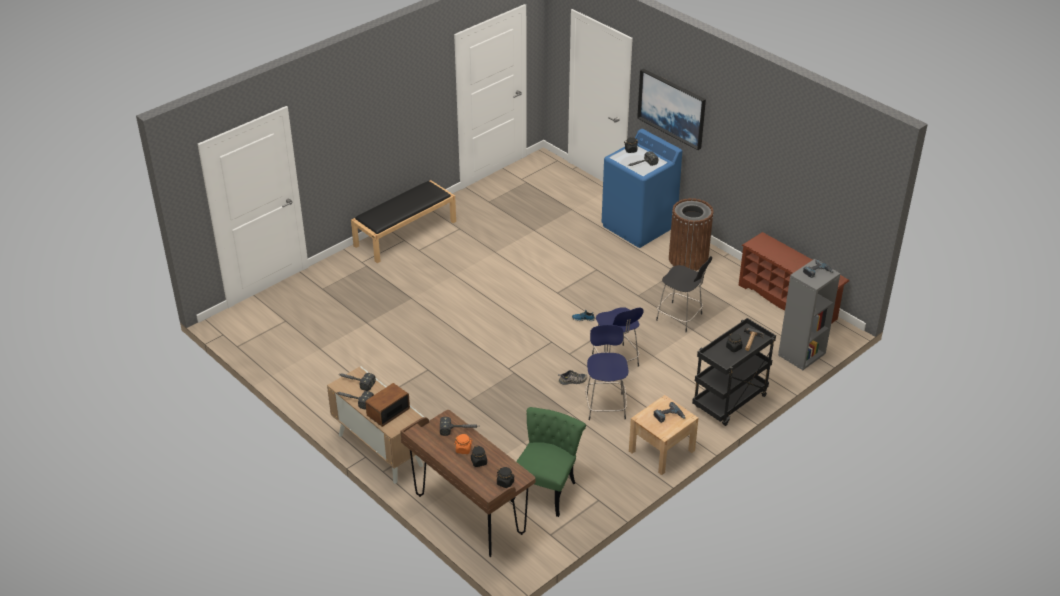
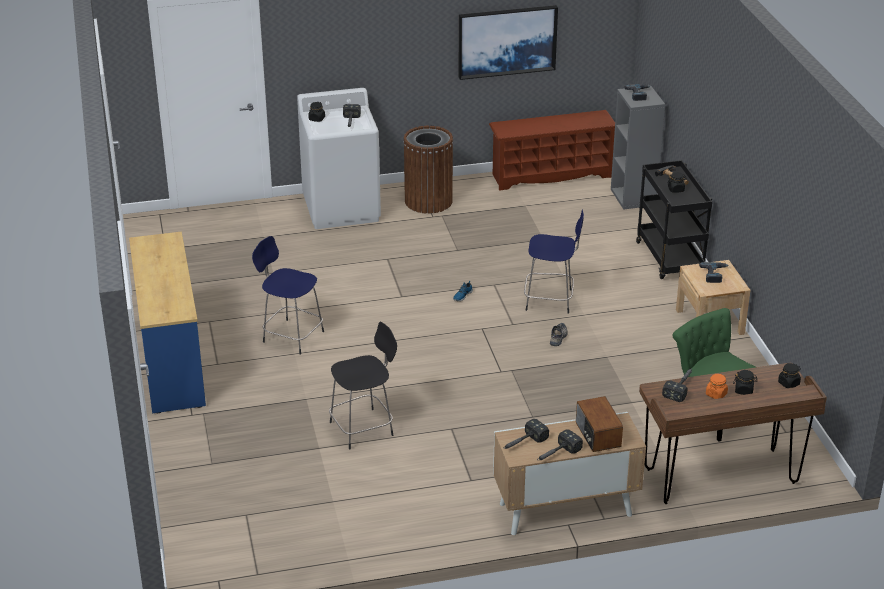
camera: 60 degrees left, 5 degrees down
black bench [351,180,456,263] -> blue dresser [129,232,206,413]
blue stool [585,325,629,420] -> blue stool moved to [252,236,324,355]
blue washing machine [602,129,682,248] -> white washing machine [297,88,381,229]
picture [637,68,706,150] -> picture moved to [458,5,558,80]
black stool [656,256,712,332] -> black stool moved to [329,322,397,450]

